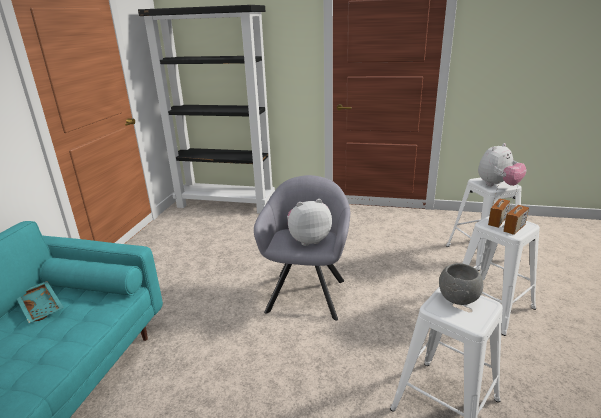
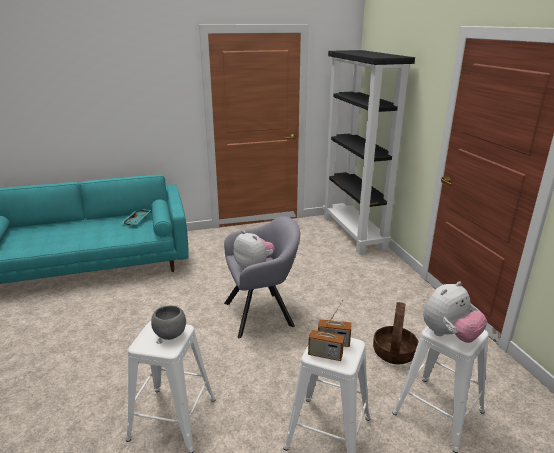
camera: 60 degrees right, 0 degrees up
plush toy [478,143,527,186] -> plush toy turned 60 degrees counterclockwise [423,281,487,343]
none -> basket [373,302,418,364]

